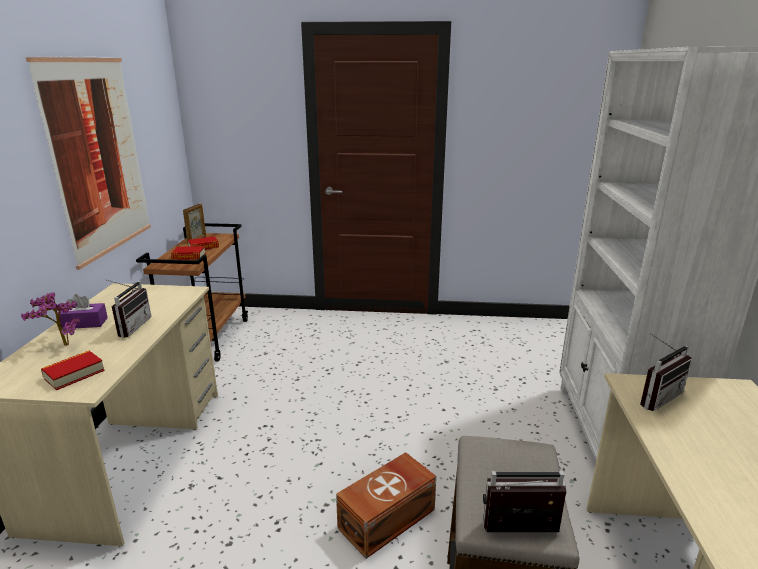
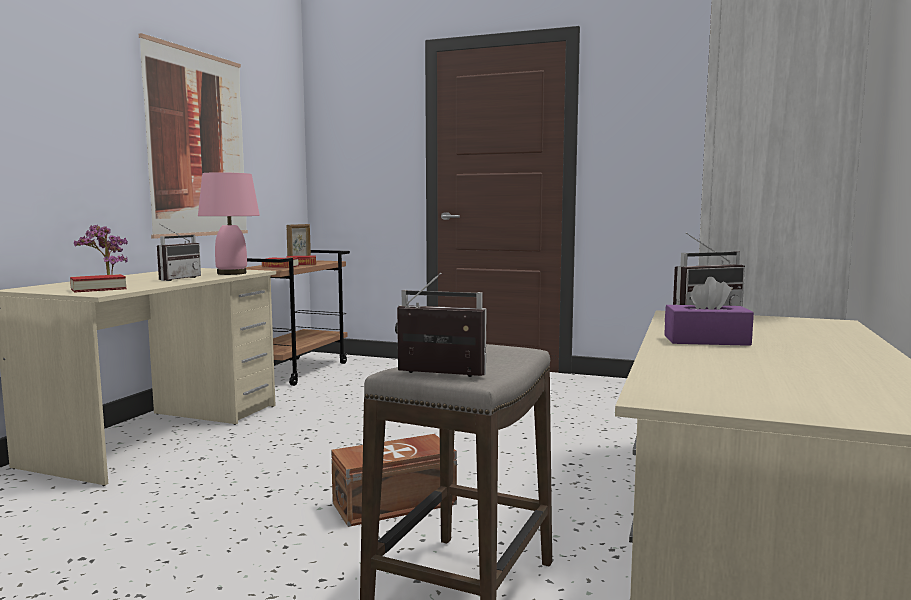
camera: 15 degrees right, 15 degrees down
purple tissue box [58,294,108,329] -> purple tissue box moved to [664,277,754,346]
none -> pink table lamp [198,172,260,275]

